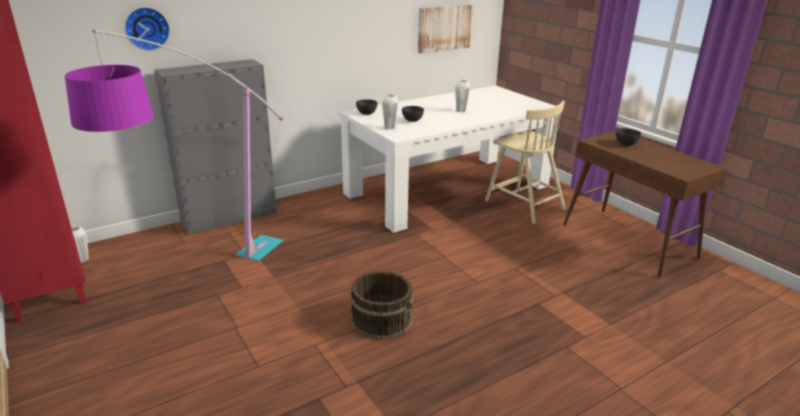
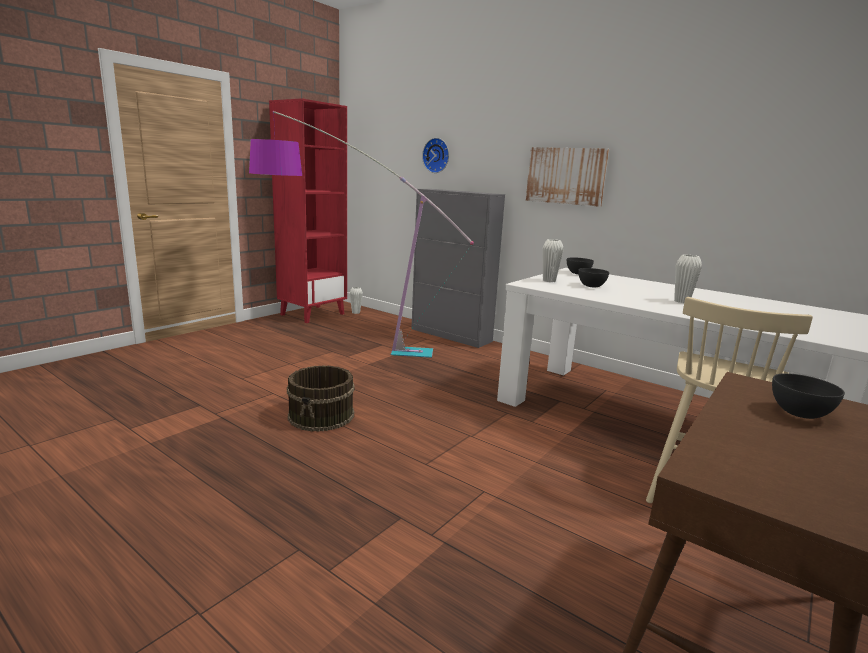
camera: 70 degrees right, 10 degrees down
picture [418,4,473,54] -> picture moved to [526,147,609,207]

